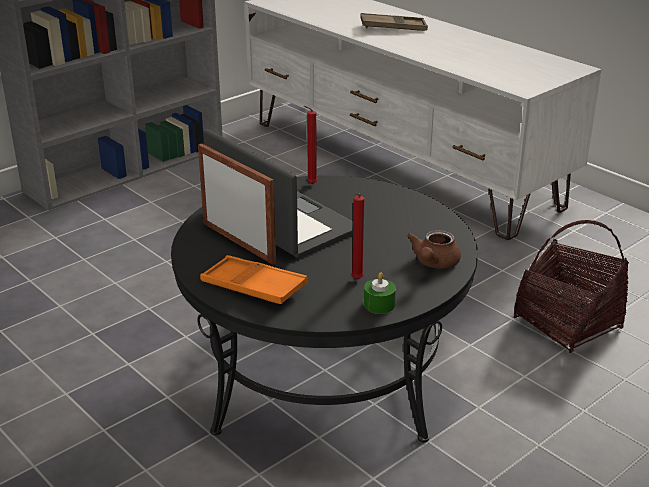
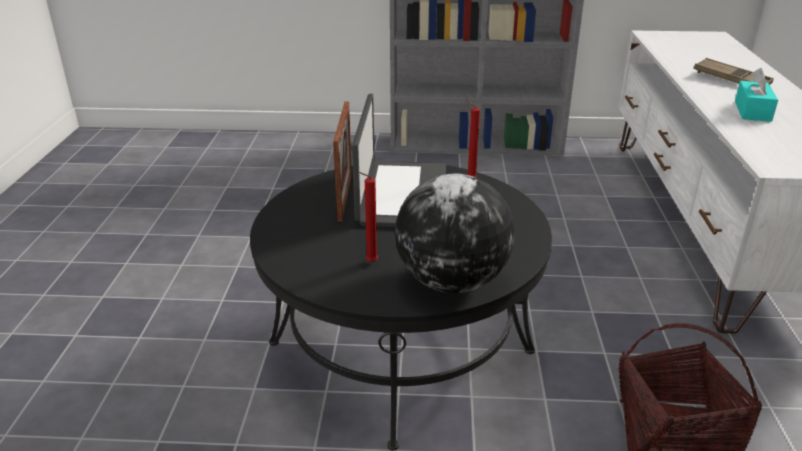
camera: 45 degrees right, 0 degrees up
orange tray [200,255,307,304] -> none
green candle [364,273,396,314] -> none
brown teapot [407,230,461,269] -> globe [395,173,514,293]
none -> turquoise tissue box [735,68,778,122]

